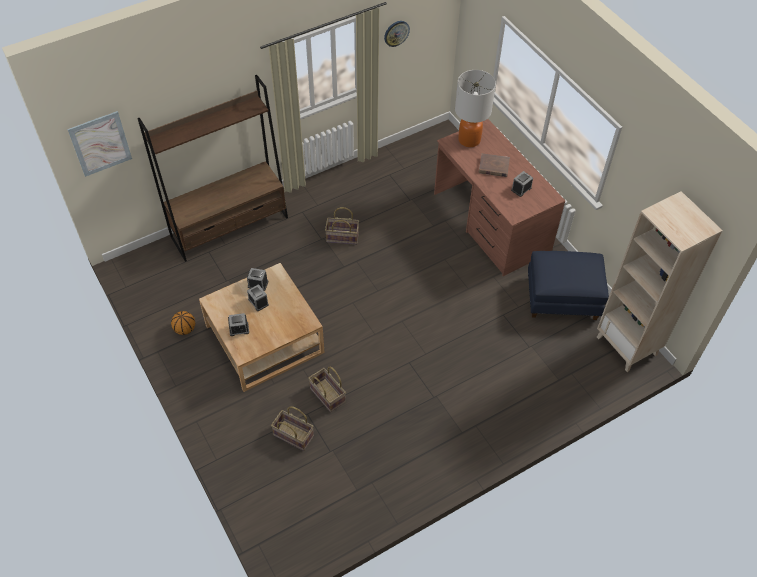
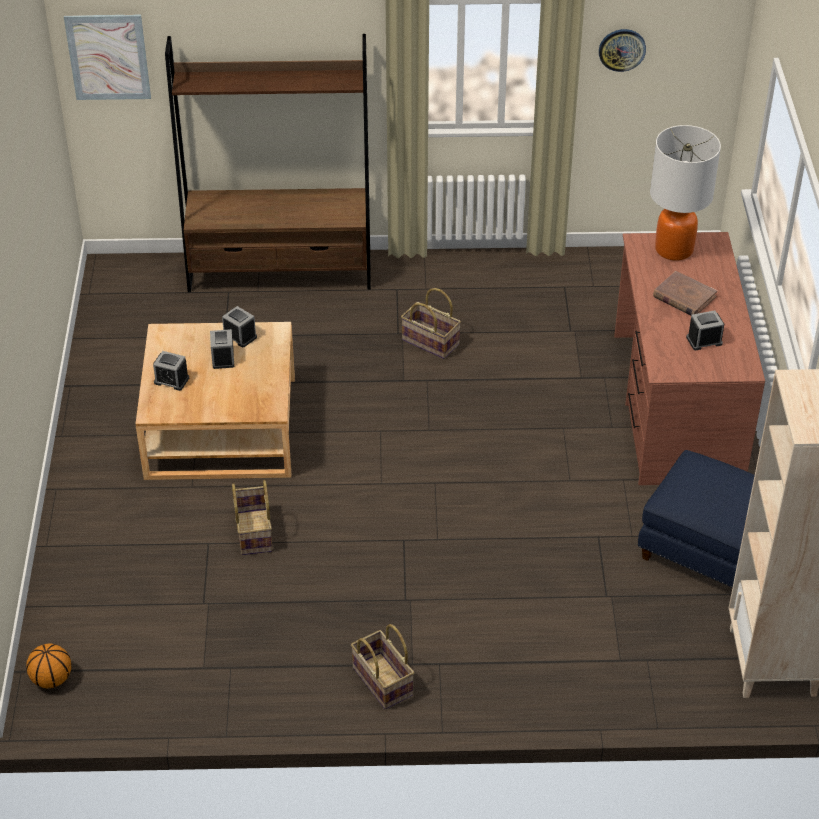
camera: 30 degrees right, 10 degrees down
basketball [171,311,195,335] -> basketball moved to [26,643,71,689]
basket [271,406,314,451] -> basket moved to [351,624,415,709]

